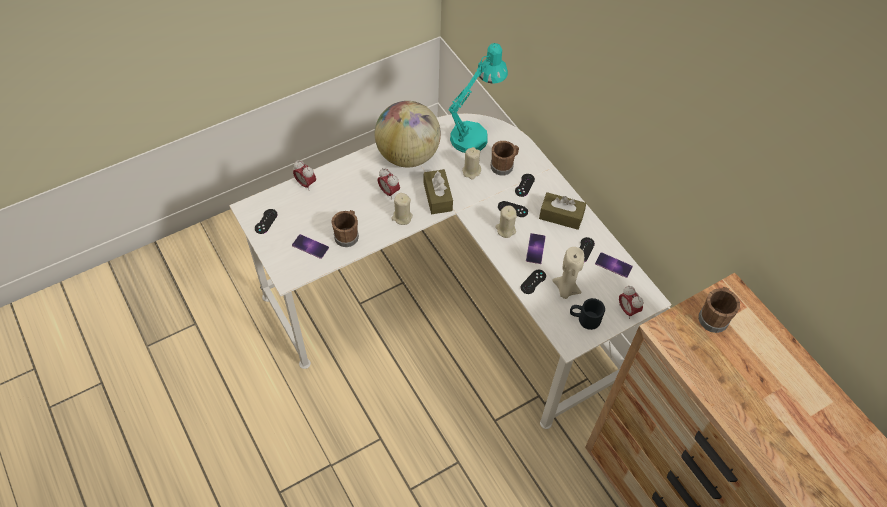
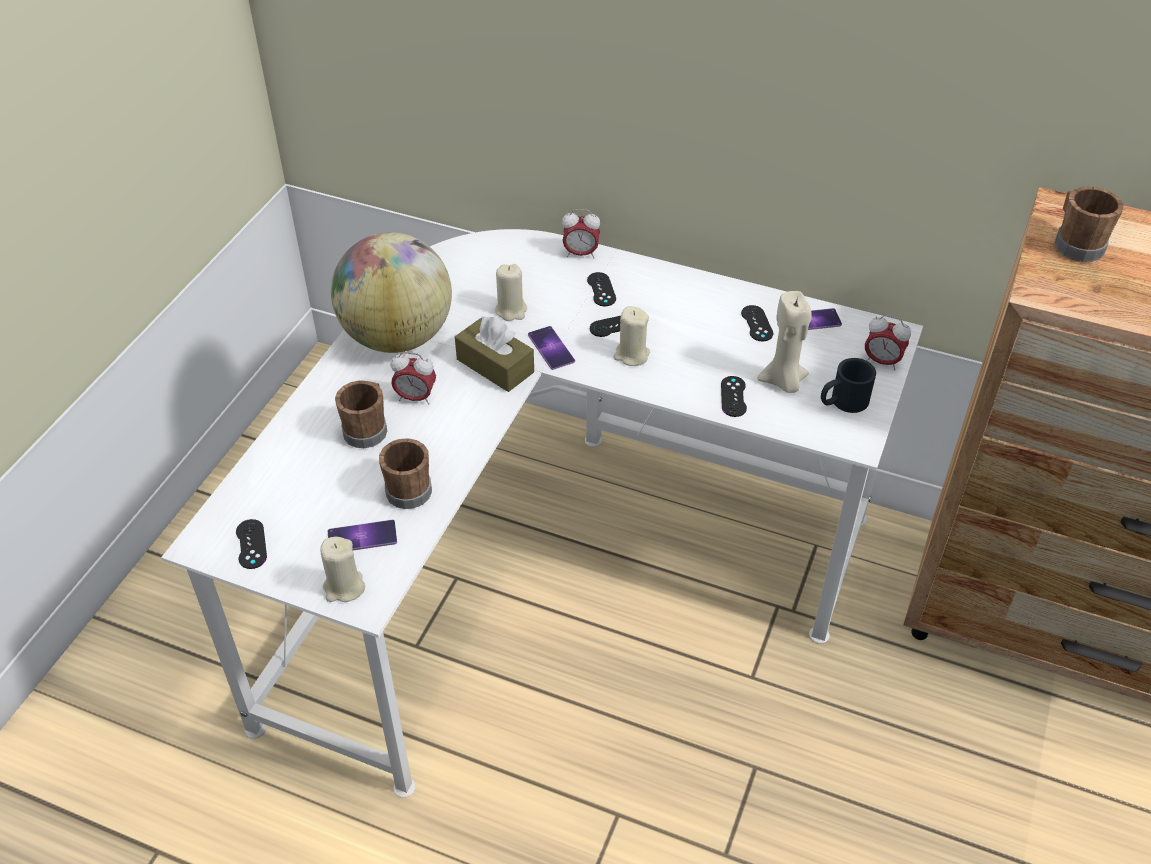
camera: 35 degrees left, 10 degrees down
alarm clock [293,160,316,191] -> alarm clock moved to [562,209,600,258]
beige candle [391,193,413,225] -> beige candle moved to [320,537,365,602]
turquoise table lamp [449,43,508,153] -> none
brown mug [491,141,519,175] -> brown mug moved to [335,381,387,448]
phone [526,233,546,264] -> phone moved to [528,326,575,370]
brown tissue box [539,192,586,230] -> none

